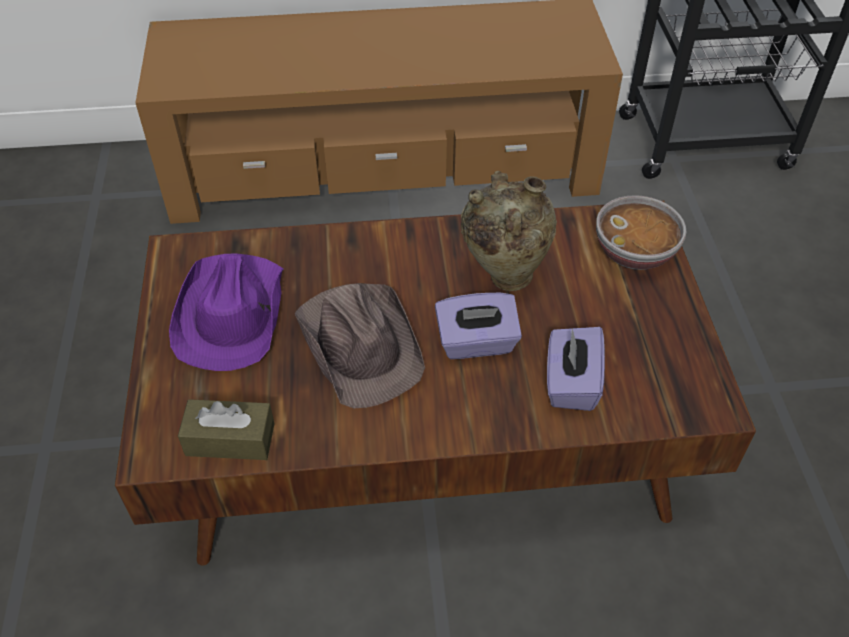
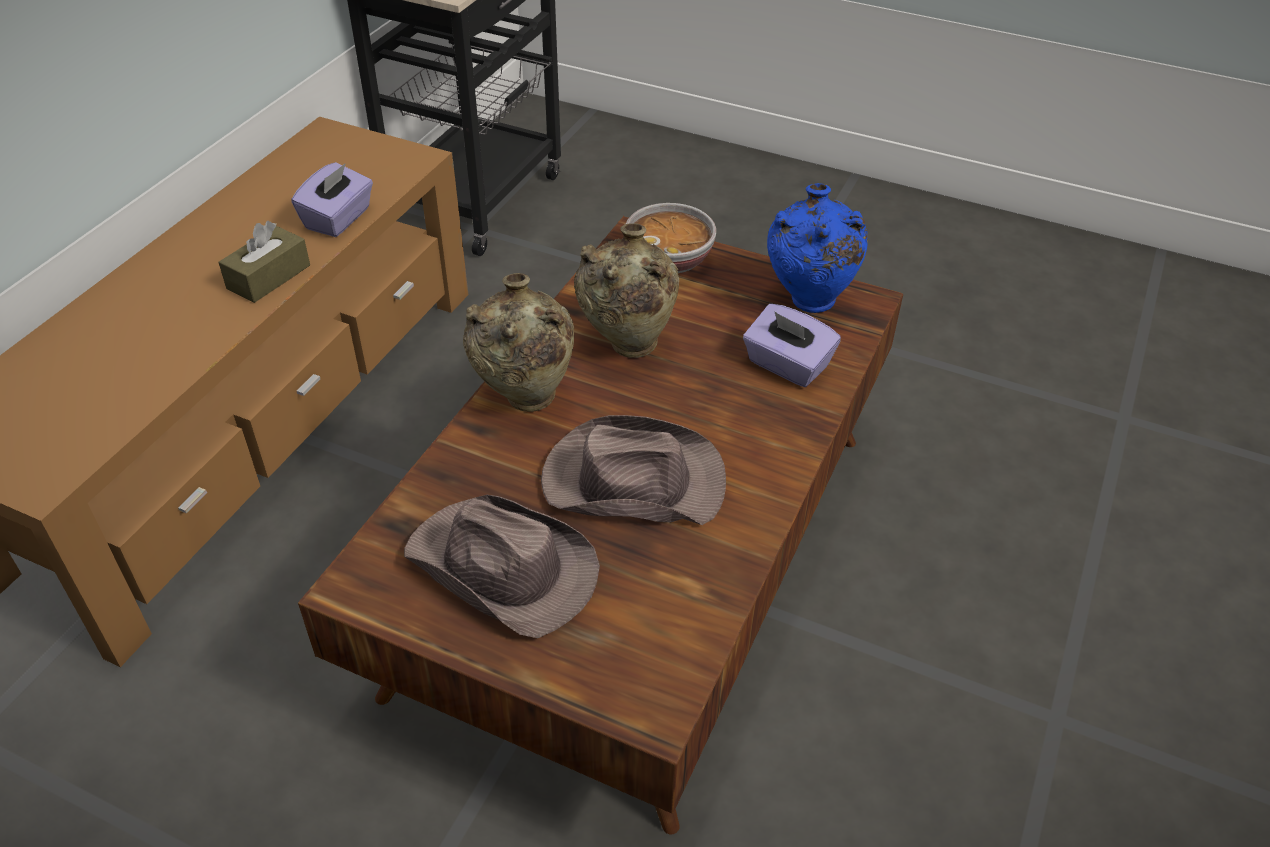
camera: 60 degrees left, 5 degrees down
purple hat [169,254,284,371] -> brown hat [404,495,600,638]
brown tissue box [178,399,274,460] -> brown tissue box moved to [219,221,310,303]
purple tissue box [435,293,522,359] -> purple tissue box moved to [291,162,373,237]
none -> beige vase [463,273,574,412]
none -> blue vase [767,183,868,313]

